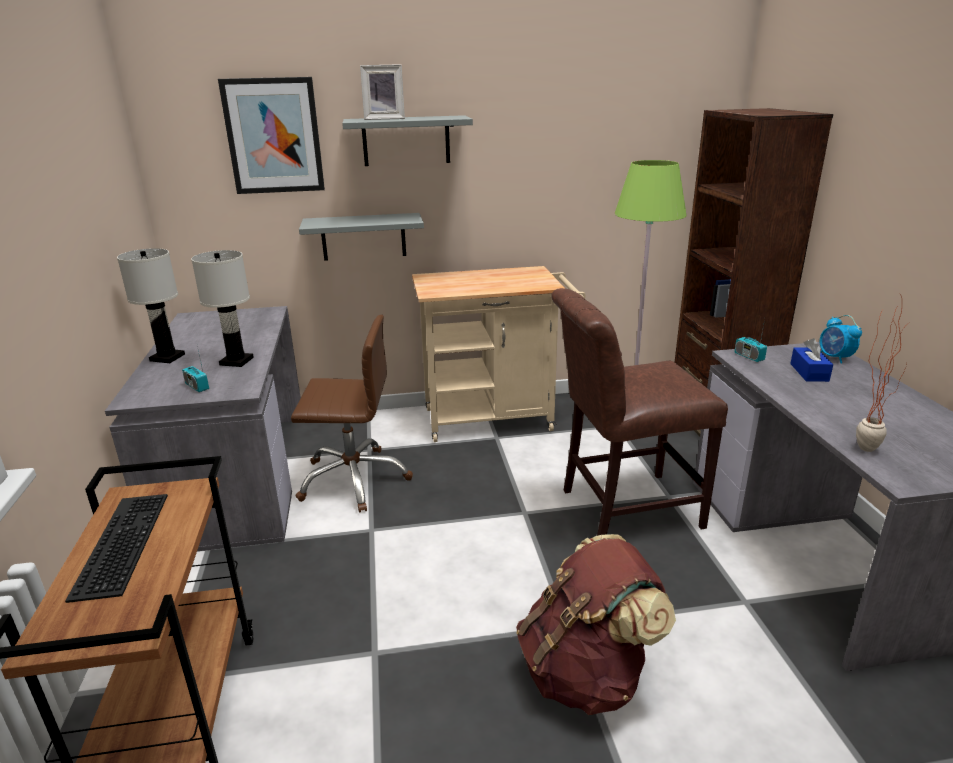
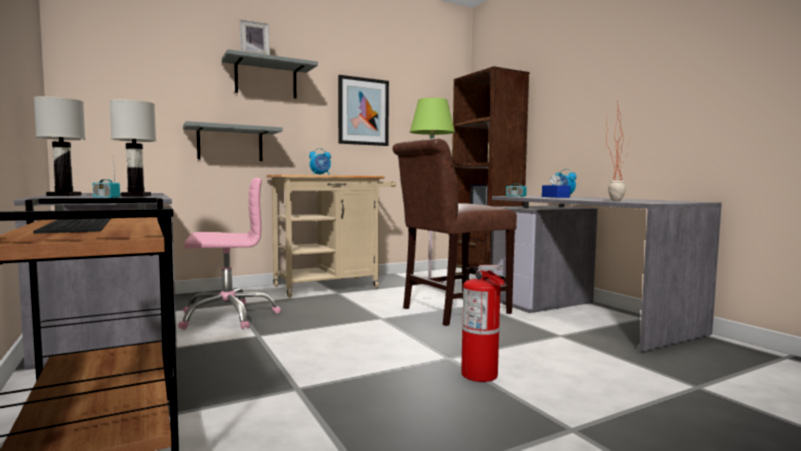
camera: 20 degrees left, 20 degrees down
picture [218,77,325,194] -> picture moved to [338,75,389,146]
brown office chair [291,315,413,513] -> pink office chair [178,178,281,330]
brown backpack [516,534,676,715] -> fire extinguisher [461,265,505,382]
none -> alarm clock [309,148,331,175]

